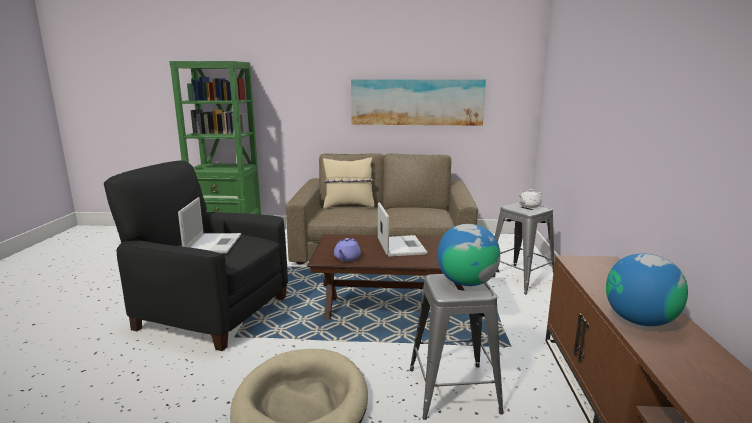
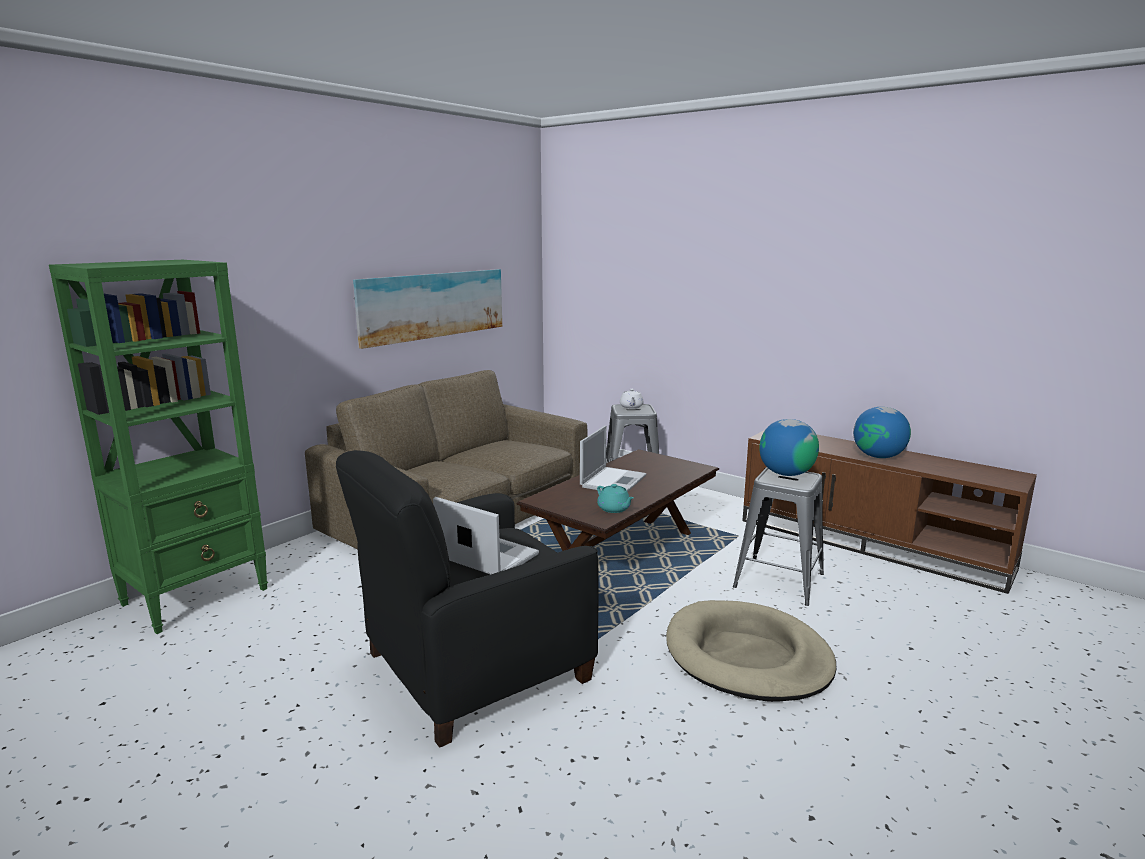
camera: 55 degrees left, 0 degrees up
beige pillow [323,158,375,209] -> none
purple teapot [334,238,361,261] -> turquoise teapot [597,484,634,513]
laptop [378,202,427,257] -> laptop turned 90 degrees clockwise [580,426,646,492]

